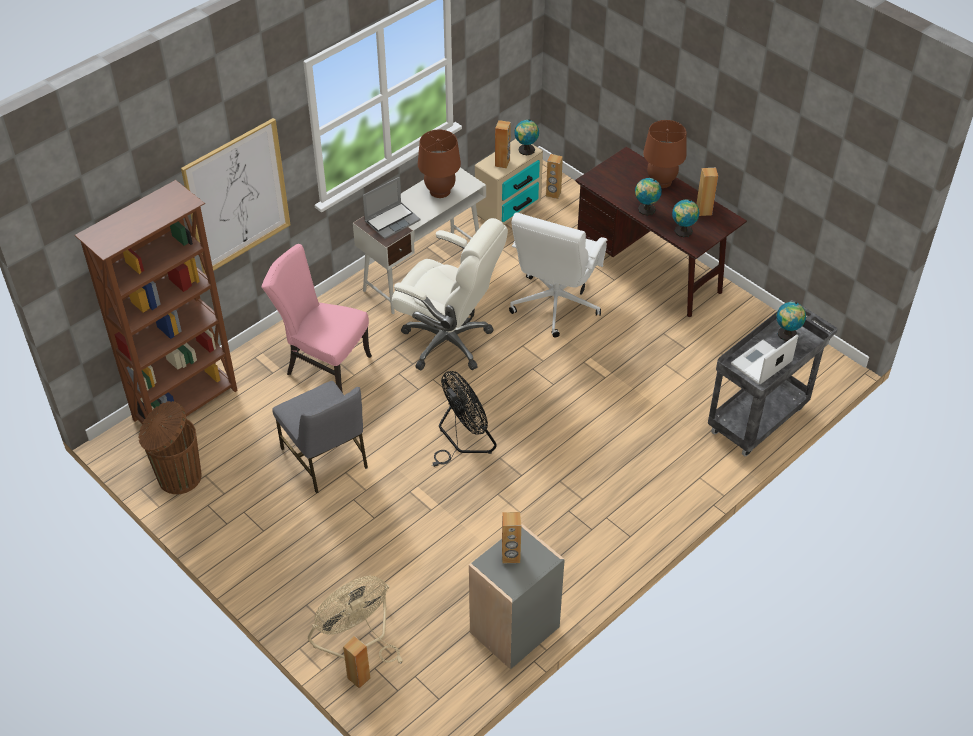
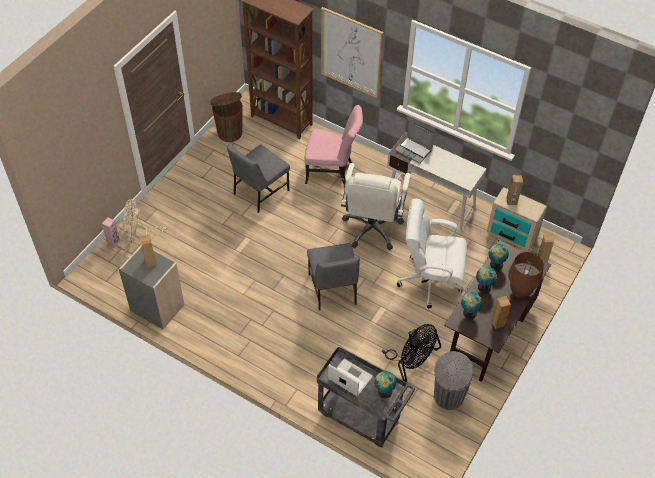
camera: 75 degrees right, 5 degrees up
pink chair [262,244,372,393] -> pink chair turned 90 degrees clockwise [304,105,363,187]
beige fan [308,576,403,664] -> beige fan turned 135 degrees counterclockwise [123,199,167,259]
brown speaker [343,636,370,688] -> pink speaker [102,217,120,248]
brown table lamp [418,130,461,198] -> none
black fan [431,371,497,467] -> black fan moved to [382,324,441,382]
globe [514,119,539,155] -> globe moved to [489,244,509,270]
none -> grey chair [307,243,360,310]
none -> grey trash can [434,351,474,410]

